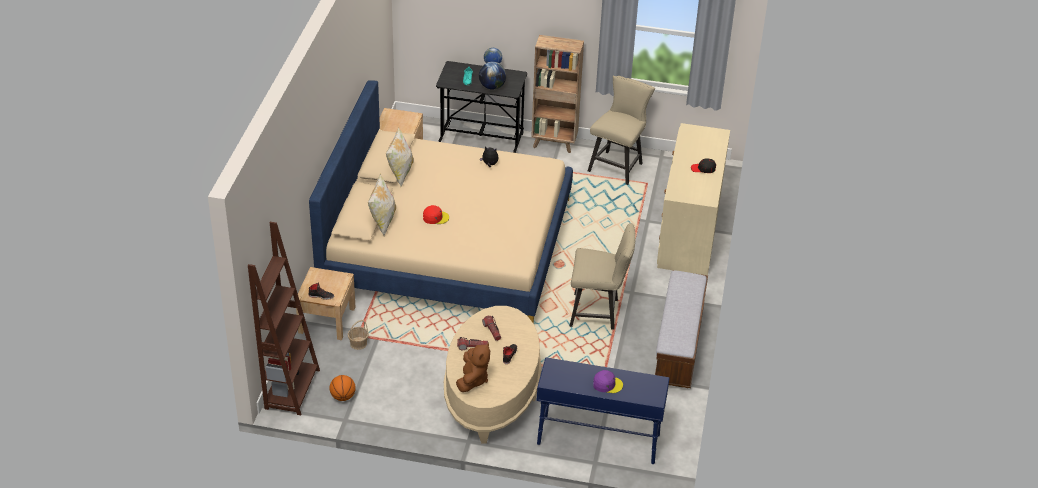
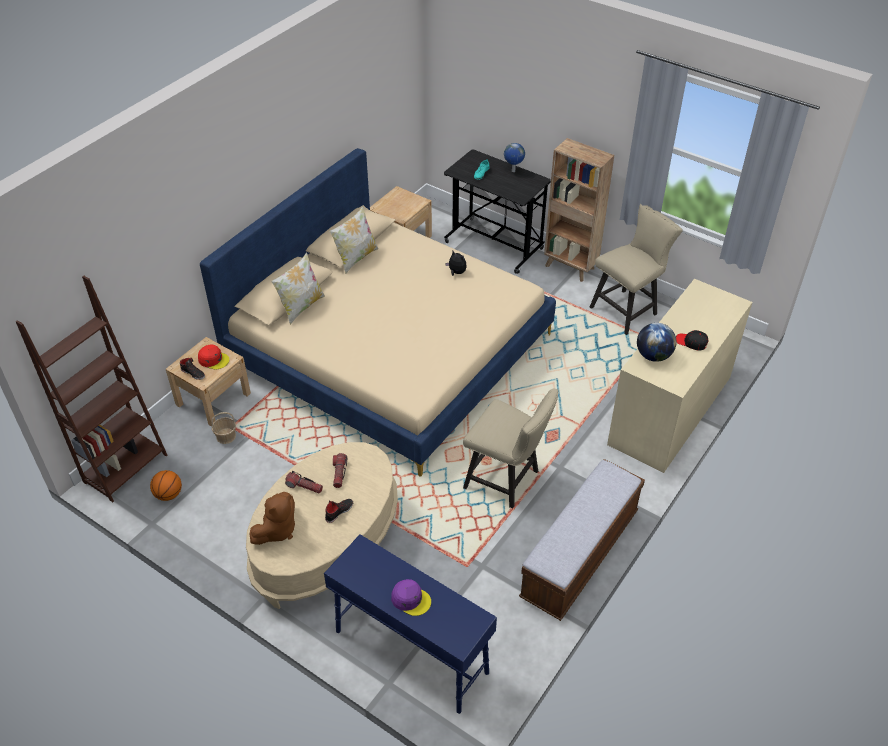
camera: 25 degrees right, 5 degrees up
red cap [423,205,449,224] -> red cap moved to [198,344,230,369]
globe [479,62,506,90] -> globe moved to [637,323,677,362]

